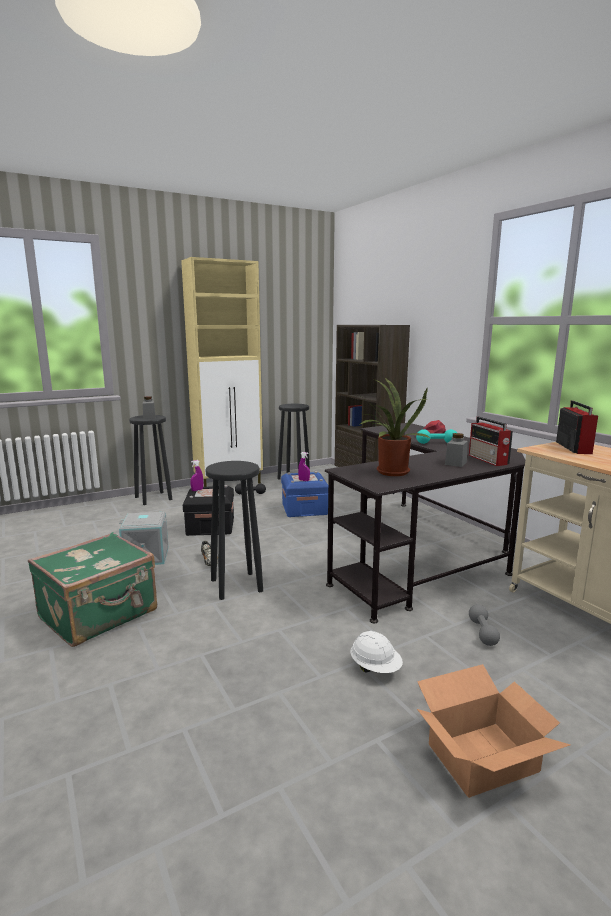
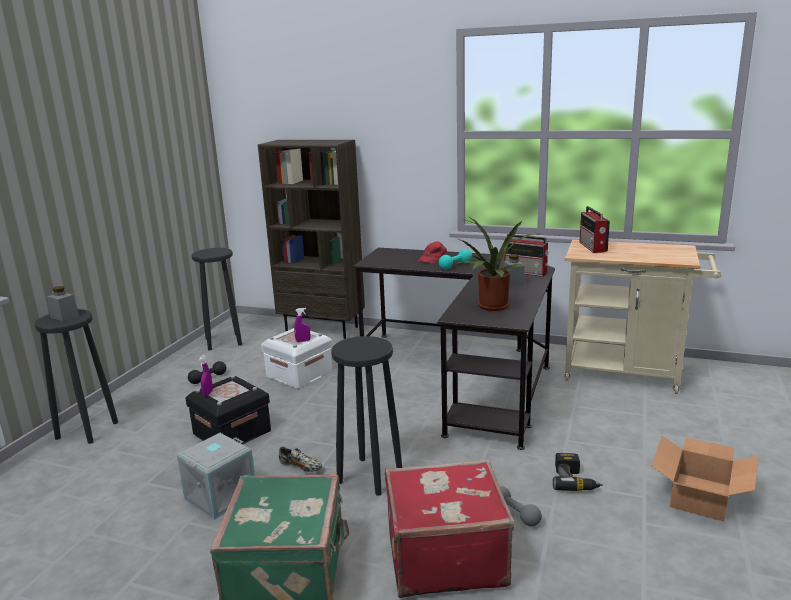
camera: 40 degrees left, 5 degrees up
beige cabinet [181,257,263,487] -> none
blue storage box [281,471,328,517] -> white storage box [261,328,332,389]
white hard hat [351,631,403,673] -> power drill [553,453,603,491]
grey dumbbell [469,604,500,646] -> grey dumbbell moved to [499,486,542,527]
radio [556,401,598,454] -> radio turned 150 degrees counterclockwise [579,206,610,253]
none -> red suitcase [385,459,514,598]

